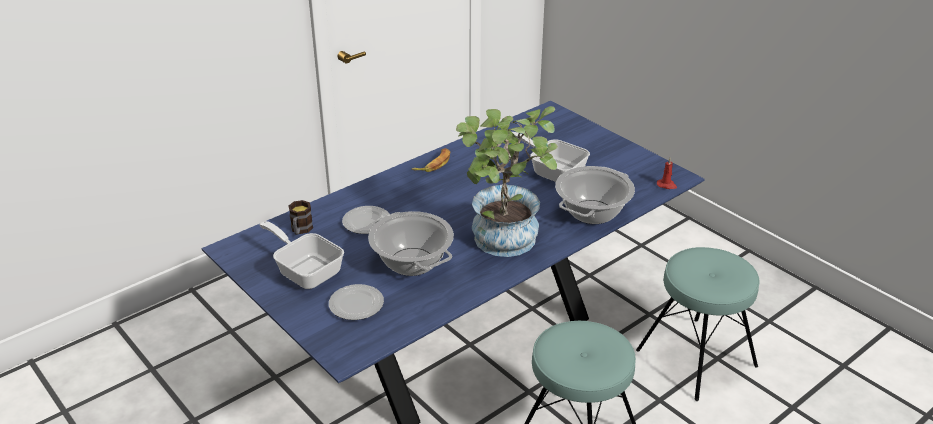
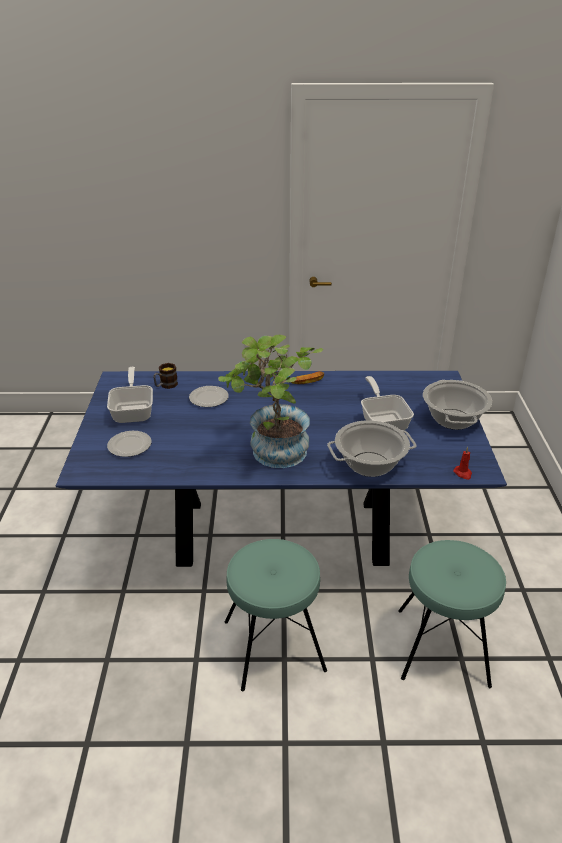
camera: 40 degrees right, 0 degrees up
cooking pot [368,211,454,276] -> cooking pot moved to [423,380,492,430]

